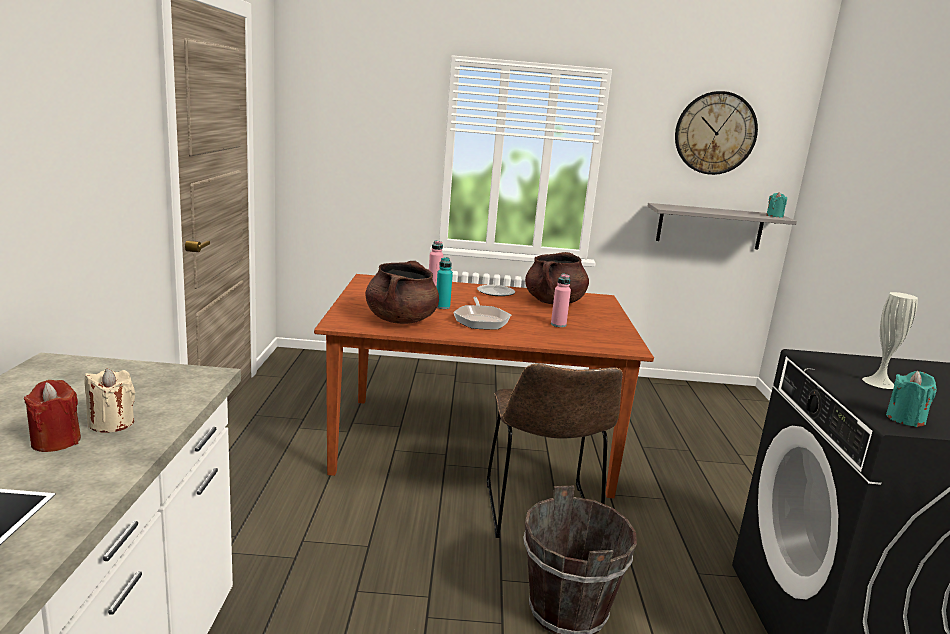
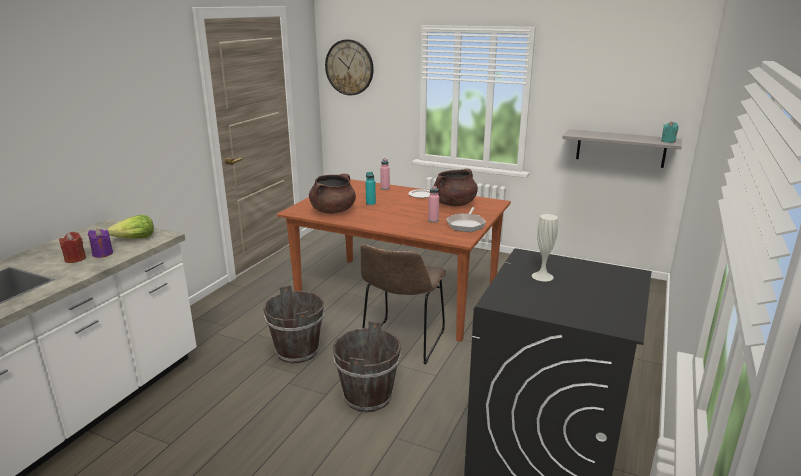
camera: 25 degrees right, 5 degrees up
beige candle [85,368,135,432] -> purple candle [88,229,113,258]
frying pan [453,297,511,330] -> frying pan moved to [446,207,486,232]
wall clock [675,91,758,175] -> wall clock moved to [325,39,374,95]
turquoise candle [886,371,937,427] -> none
none -> lettuce [107,215,154,239]
none -> brown bucket [263,285,324,363]

